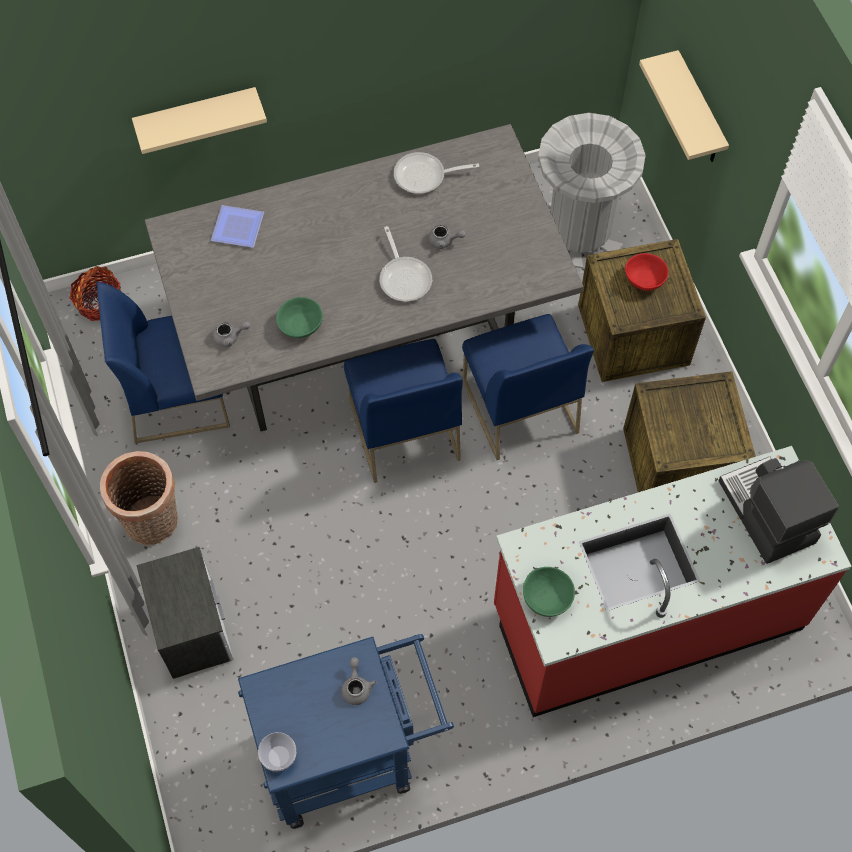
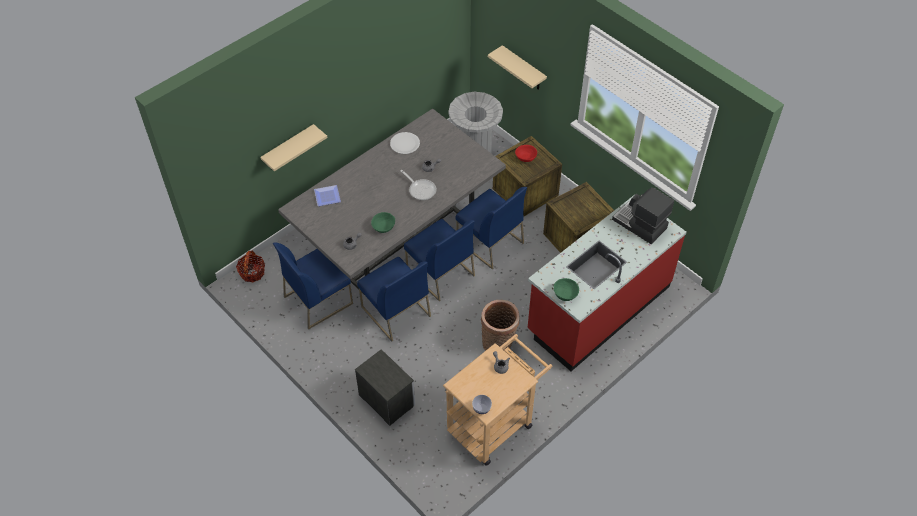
camera: 25 degrees left, 10 degrees down
basket [100,451,178,545] -> basket moved to [481,300,519,351]
blue cart [238,634,454,829] -> beige cart [443,334,552,466]
frying pan [394,152,479,194] -> white plate [390,132,420,154]
none -> blue chair [357,257,431,342]

